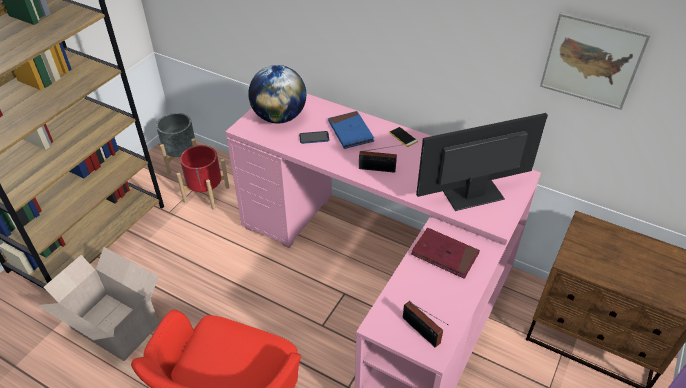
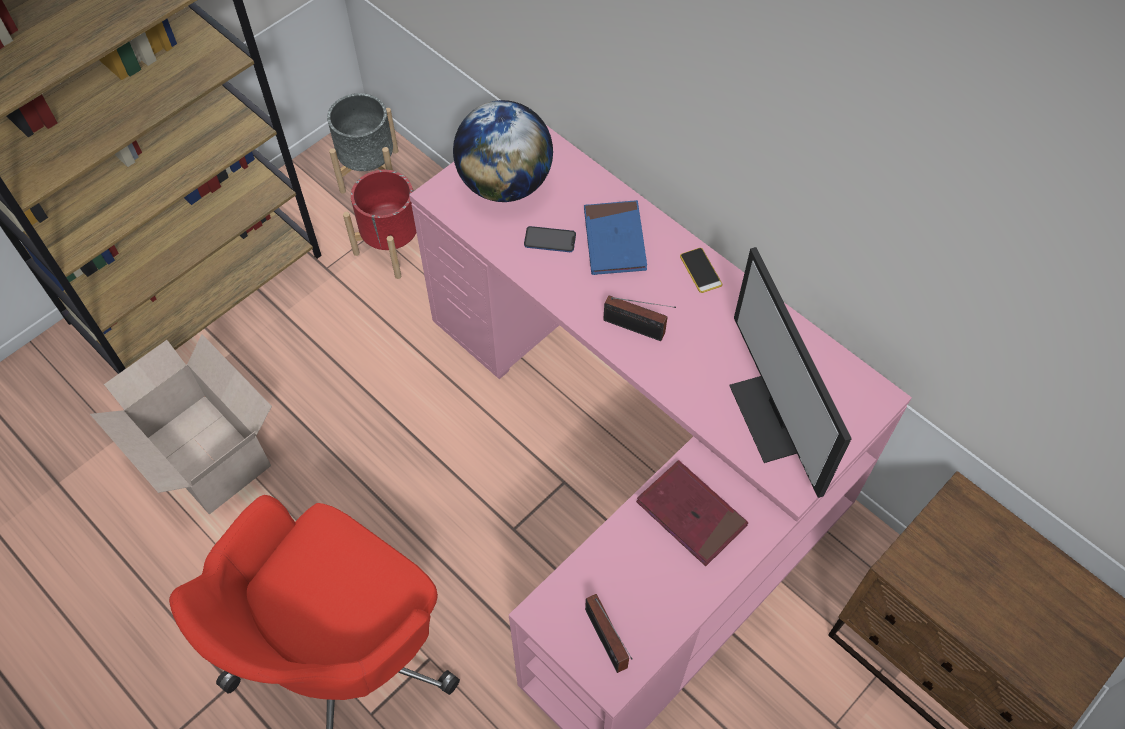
camera: 15 degrees right, 15 degrees up
monitor [416,113,548,211] -> monitor turned 105 degrees counterclockwise [729,247,852,498]
picture [540,12,651,110] -> none

